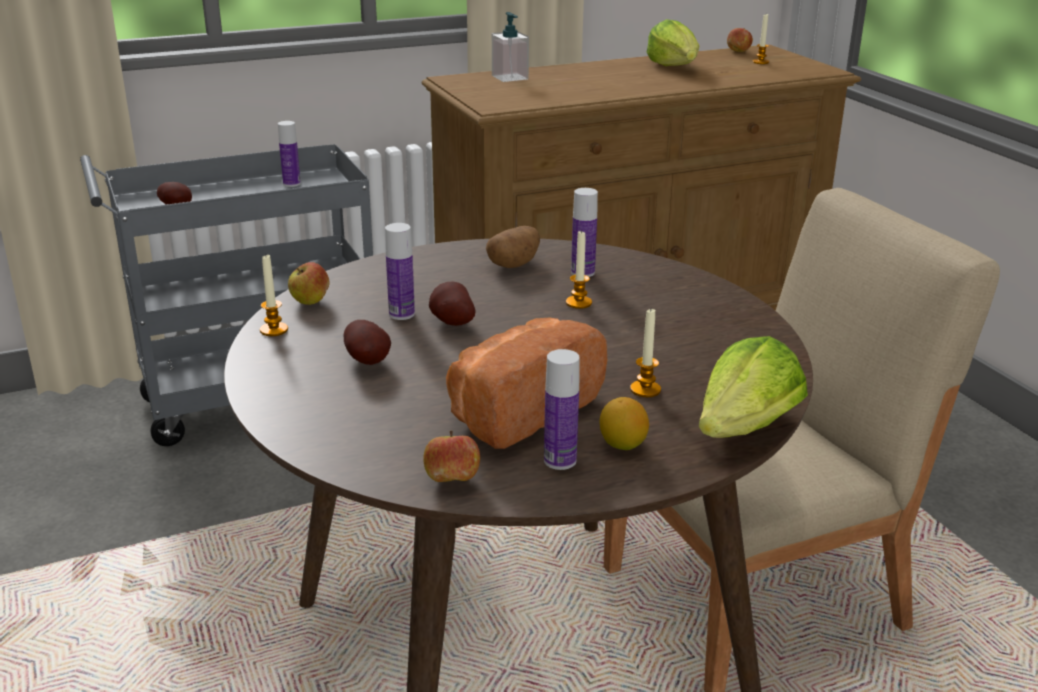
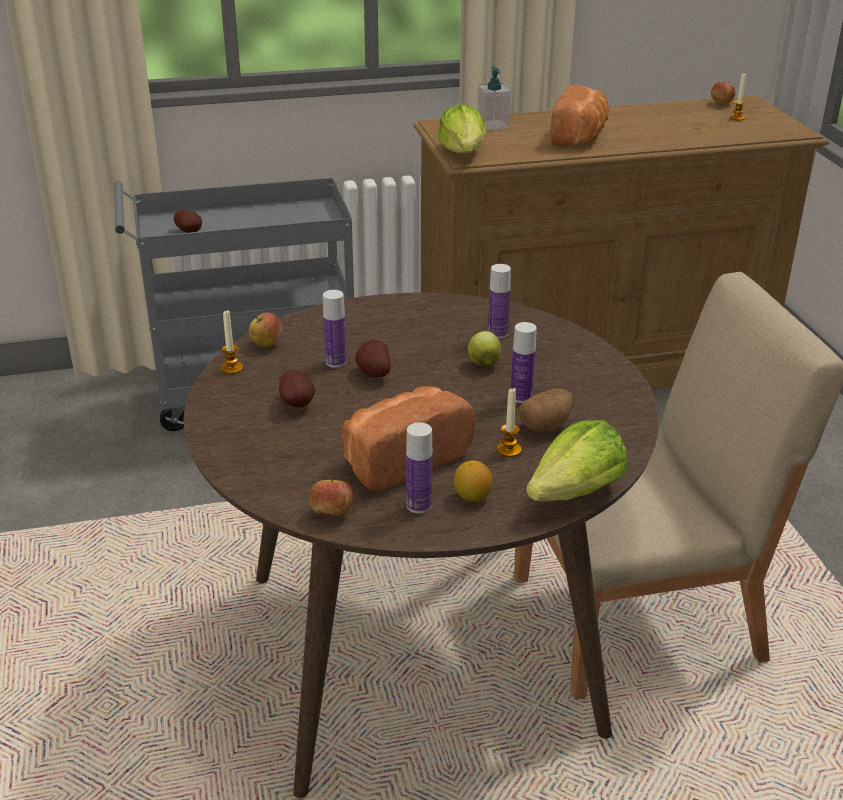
camera: 10 degrees right, 5 degrees up
bottle [278,121,301,187] -> bottle moved to [511,322,537,403]
potato [486,226,540,268] -> potato moved to [519,389,574,432]
candle [566,230,592,309] -> apple [468,331,501,367]
lettuce [647,19,700,66] -> lettuce moved to [438,104,486,153]
none -> bread [550,85,609,146]

